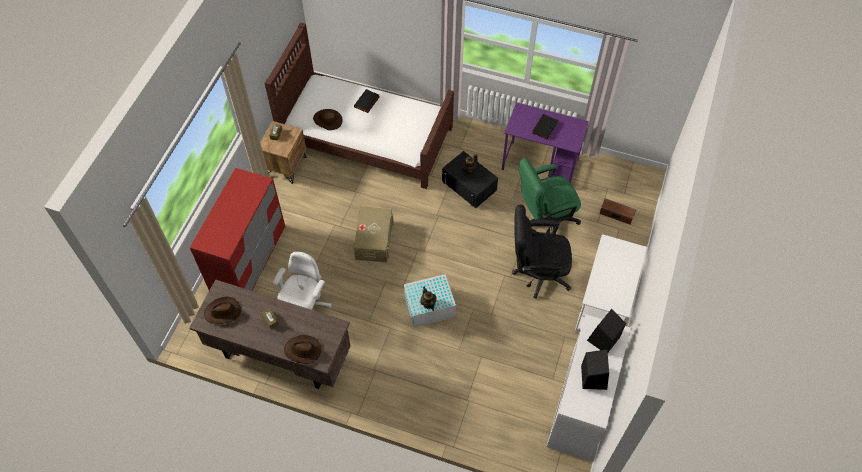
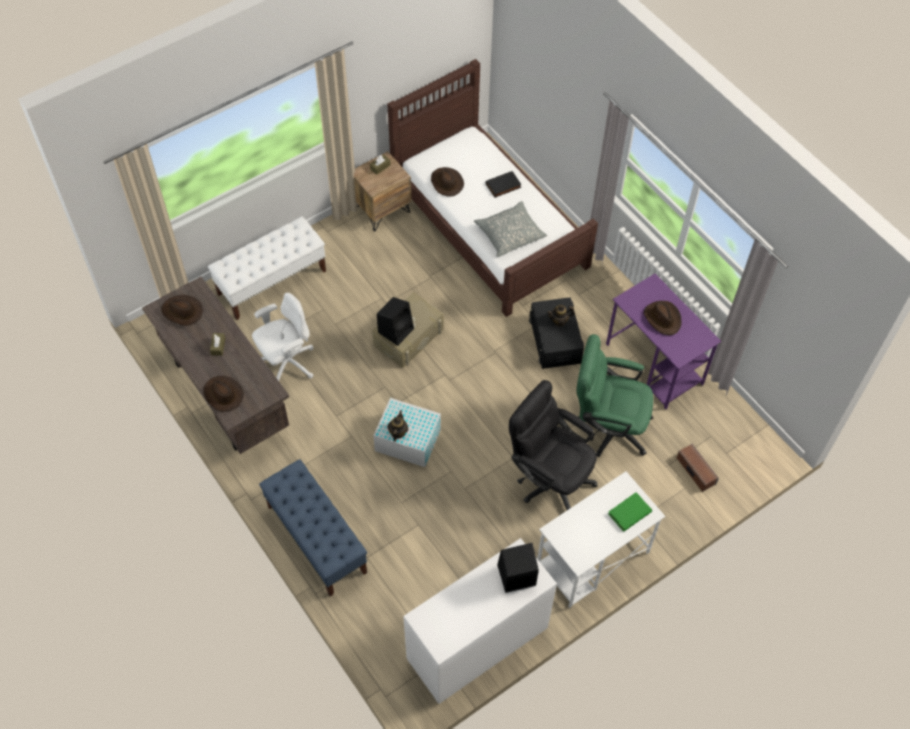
camera: 35 degrees right, 0 degrees up
red dresser [190,168,285,291] -> white bench [208,217,326,320]
black book [532,114,558,139] -> brown hat [644,301,681,335]
black speaker [581,349,609,390] -> black speaker moved to [377,297,414,346]
none -> blue bench [259,459,367,597]
none -> grey pillow [474,201,547,257]
none -> green book [608,492,652,532]

